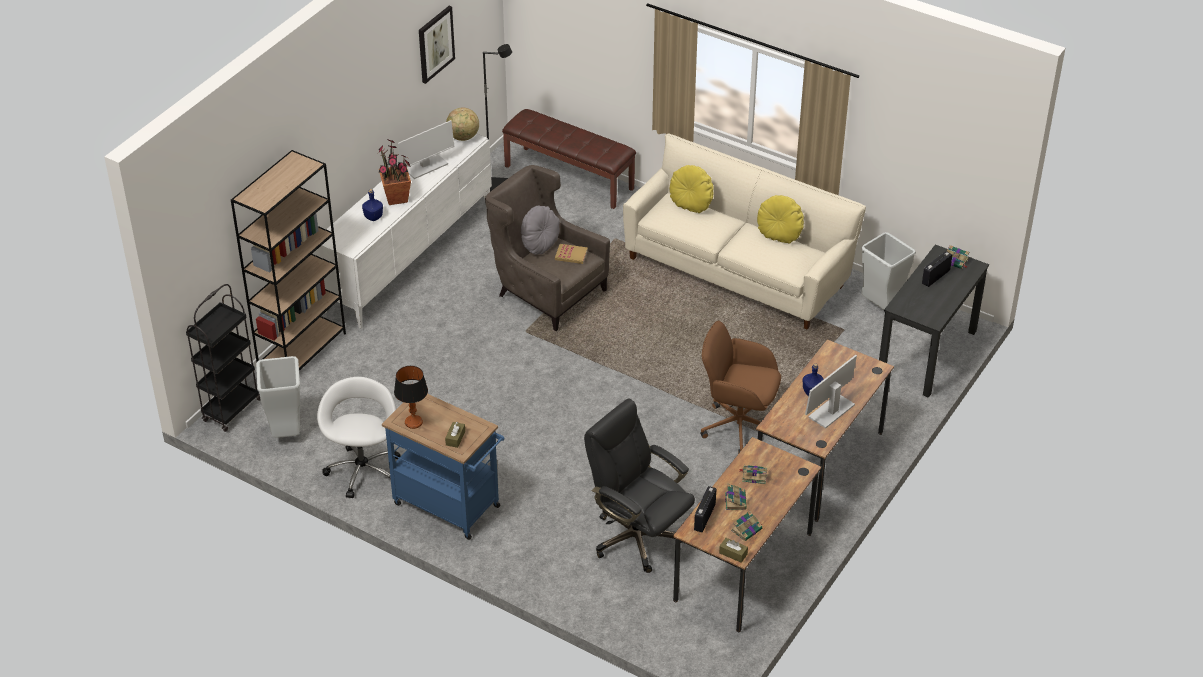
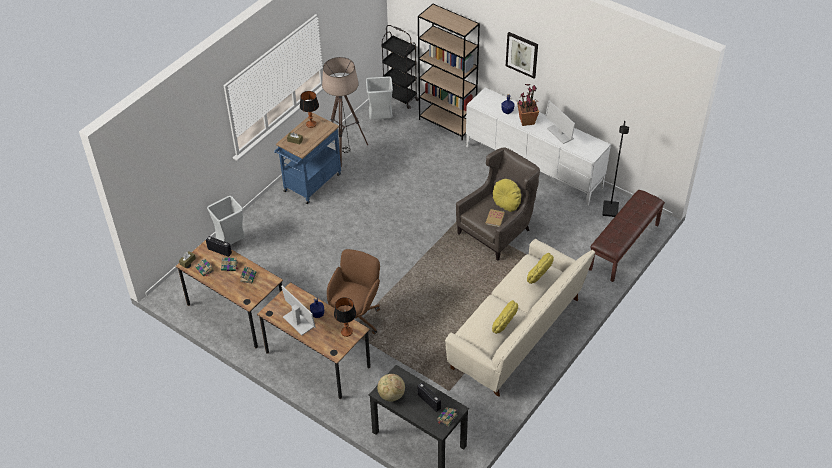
camera: 95 degrees right, 5 degrees up
white office chair [317,377,401,498] -> floor lamp [322,57,368,167]
picture [419,6,455,84] -> picture moved to [506,32,538,78]
globe [446,107,479,141] -> globe moved to [377,374,405,401]
grey pillow [521,206,559,255] -> yellow pillow [493,179,521,212]
black office chair [584,399,695,573] -> none
grey trash can [861,232,916,310] -> grey trash can moved to [207,196,245,245]
none -> table lamp [334,297,357,337]

